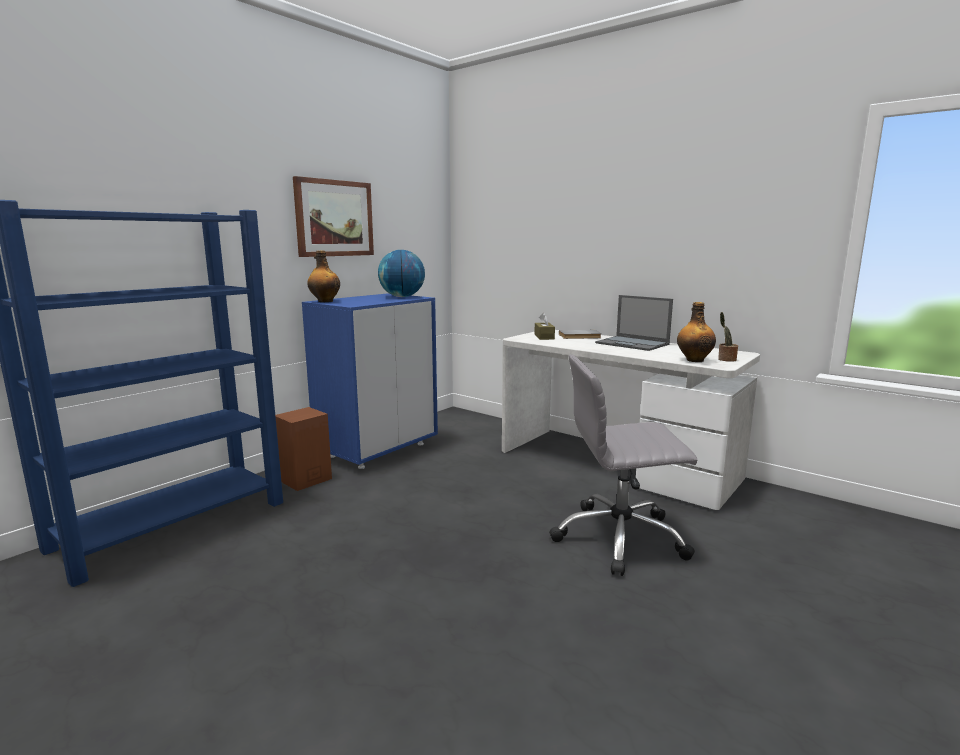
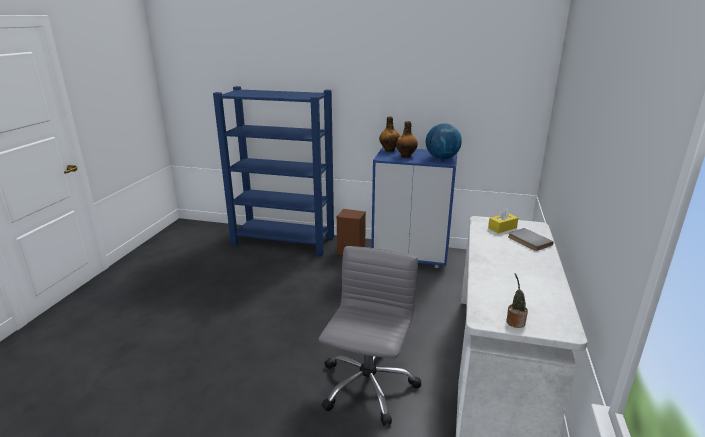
camera: 65 degrees right, 10 degrees up
picture [293,176,374,257] -> none
brown tissue box [534,313,555,340] -> yellow tissue box [488,207,518,233]
grey office chair [549,355,698,576] -> grey office chair turned 45 degrees clockwise [319,246,421,425]
laptop [595,295,673,351] -> none
bottle [677,302,716,362] -> bottle moved to [396,121,418,158]

